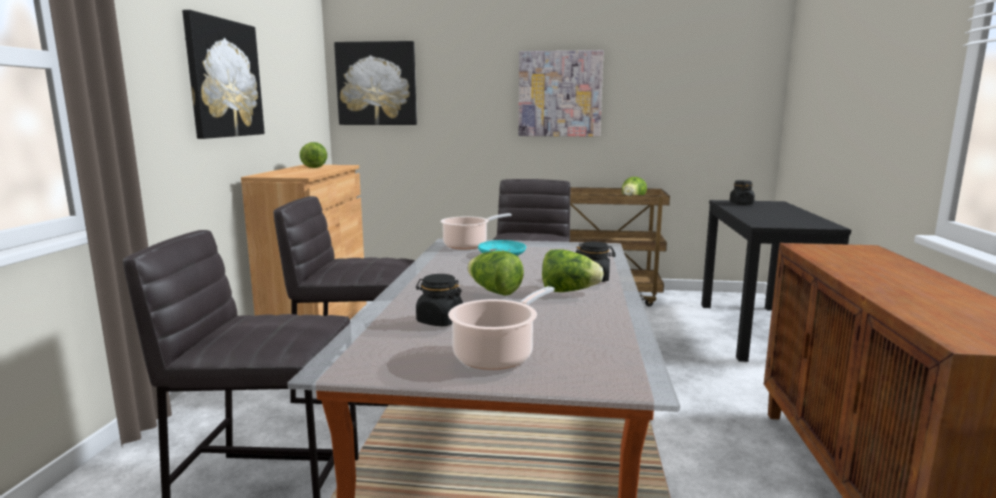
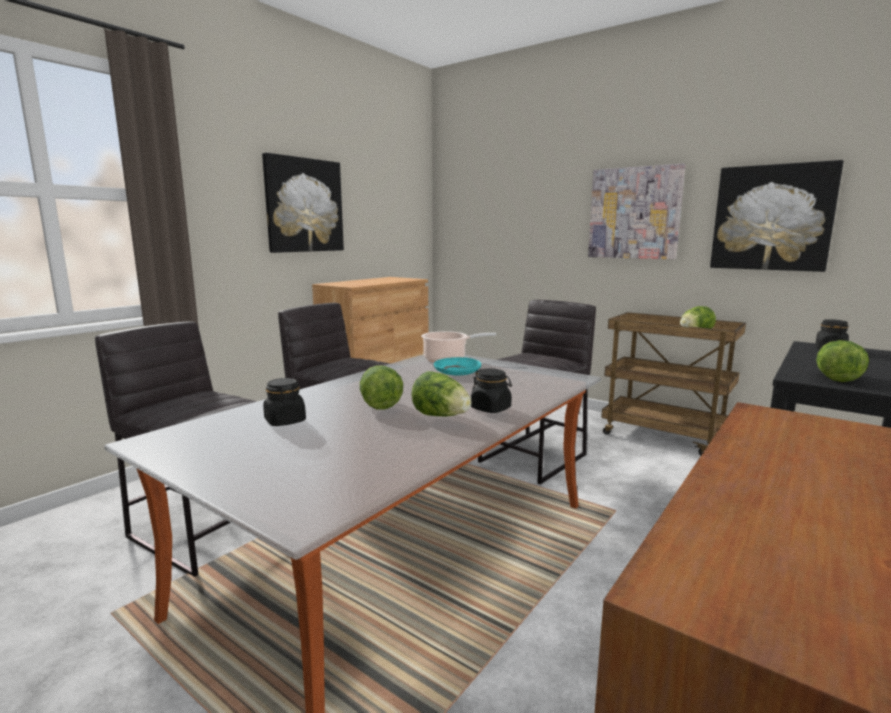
camera: 30 degrees right, 0 degrees up
lettuce [300,142,327,168] -> lettuce moved to [816,340,869,382]
picture [334,41,417,125] -> picture moved to [710,160,844,272]
cooking pot [448,286,554,370] -> none

